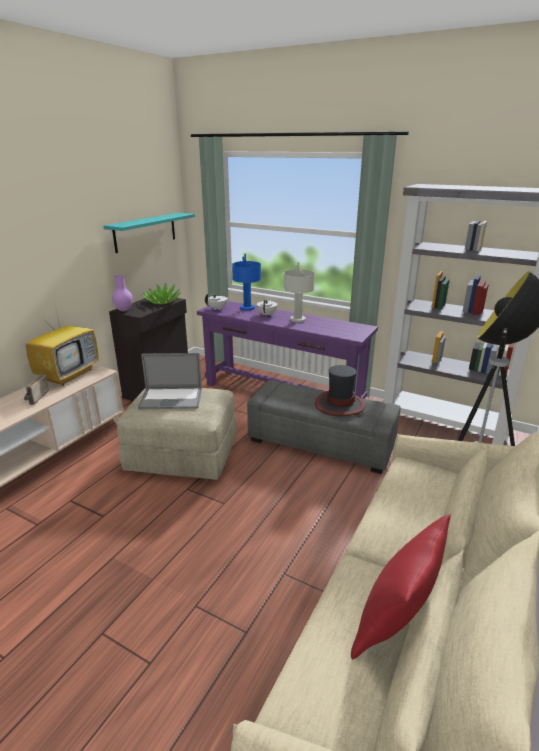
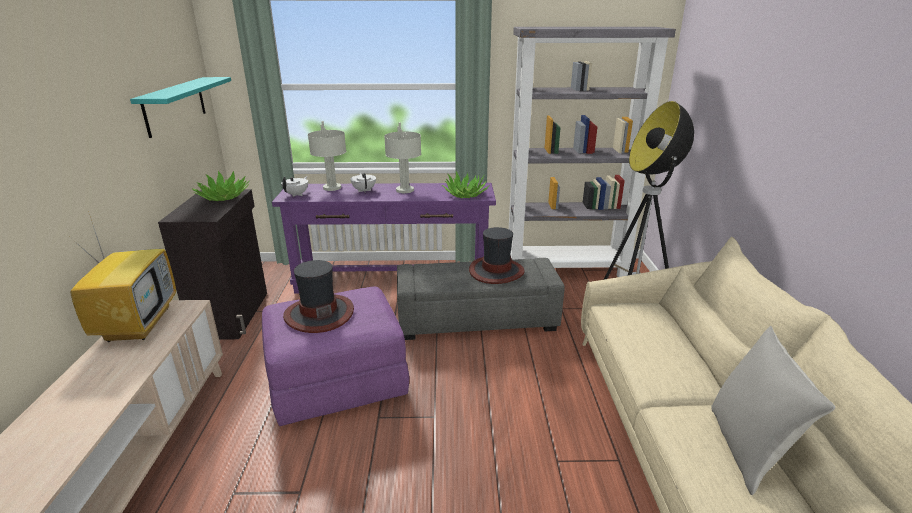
camera: 30 degrees left, 0 degrees up
radio [24,374,49,405] -> none
purple vase [112,275,133,311] -> none
beige ottoman [117,388,237,480] -> purple ottoman [262,286,409,426]
laptop [138,353,202,409] -> hat [283,260,354,333]
blue table lamp [232,254,261,311] -> grey table lamp [308,121,346,191]
red pillow [351,514,451,659] -> grey pillow [711,326,835,495]
none -> potted plant [442,172,490,198]

